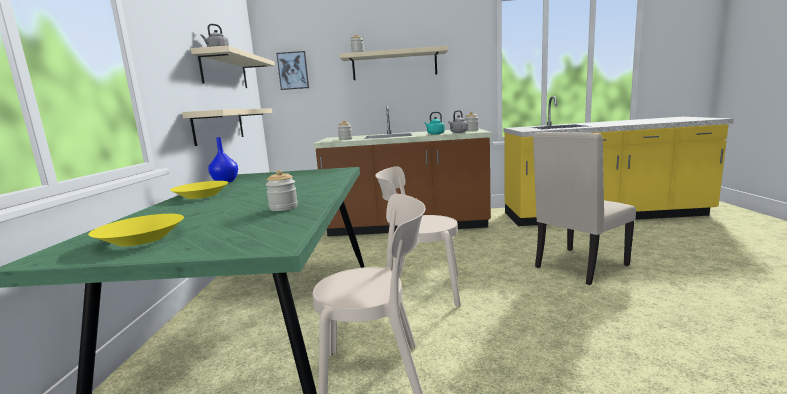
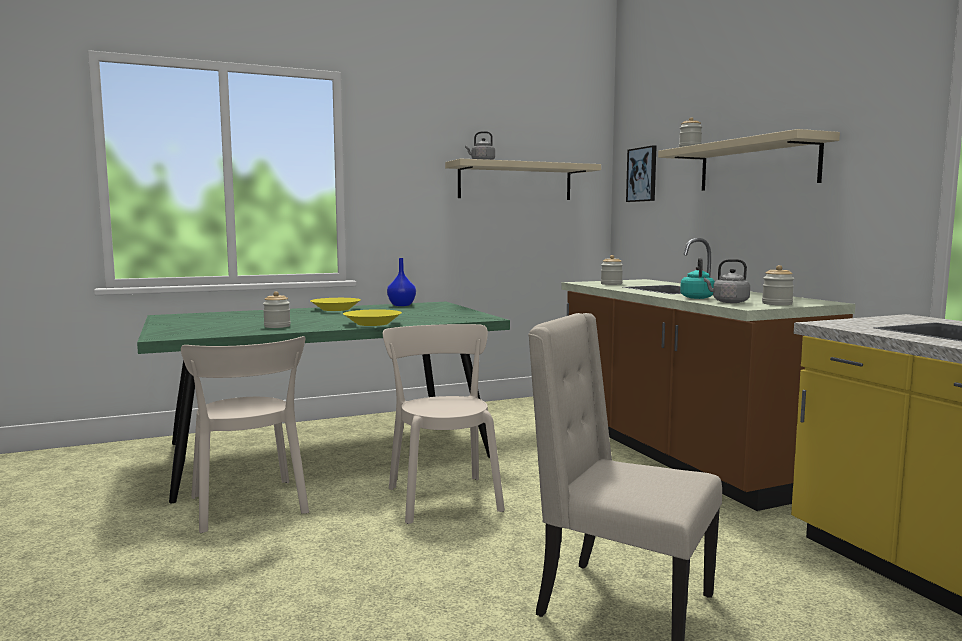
camera: 65 degrees right, 5 degrees down
yellow bowl [89,214,184,246] -> yellow bowl moved to [343,309,402,326]
beige shelf [182,108,272,146] -> none

